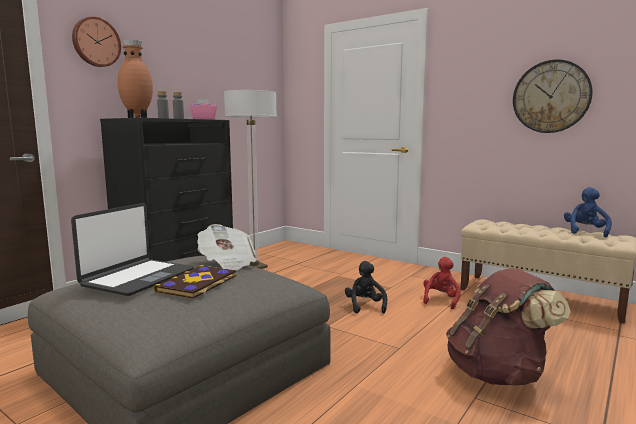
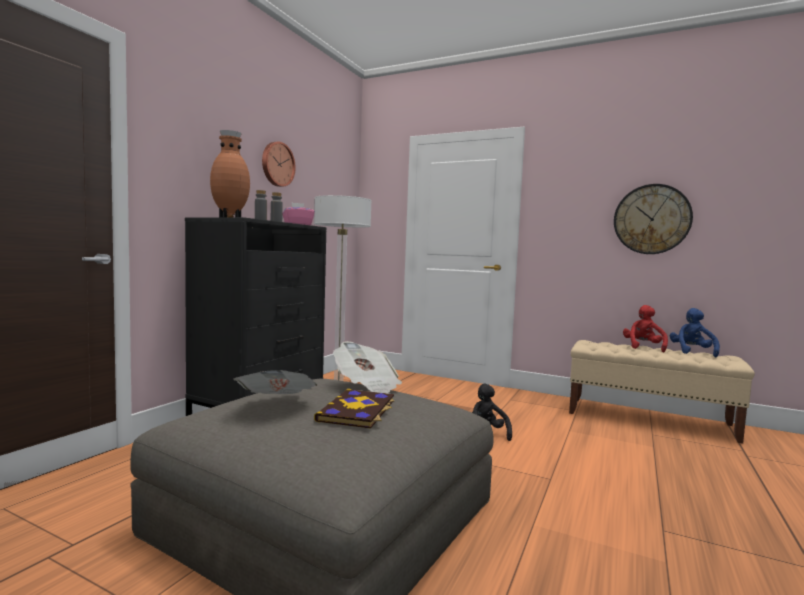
camera: 10 degrees left, 5 degrees down
laptop [71,203,194,296] -> newspaper [233,370,317,394]
wall clock [72,16,121,67] -> wall clock moved to [262,142,296,187]
red plush toy [423,257,461,309] -> red plush toy moved to [623,305,668,352]
brown backpack [446,268,571,386] -> none

